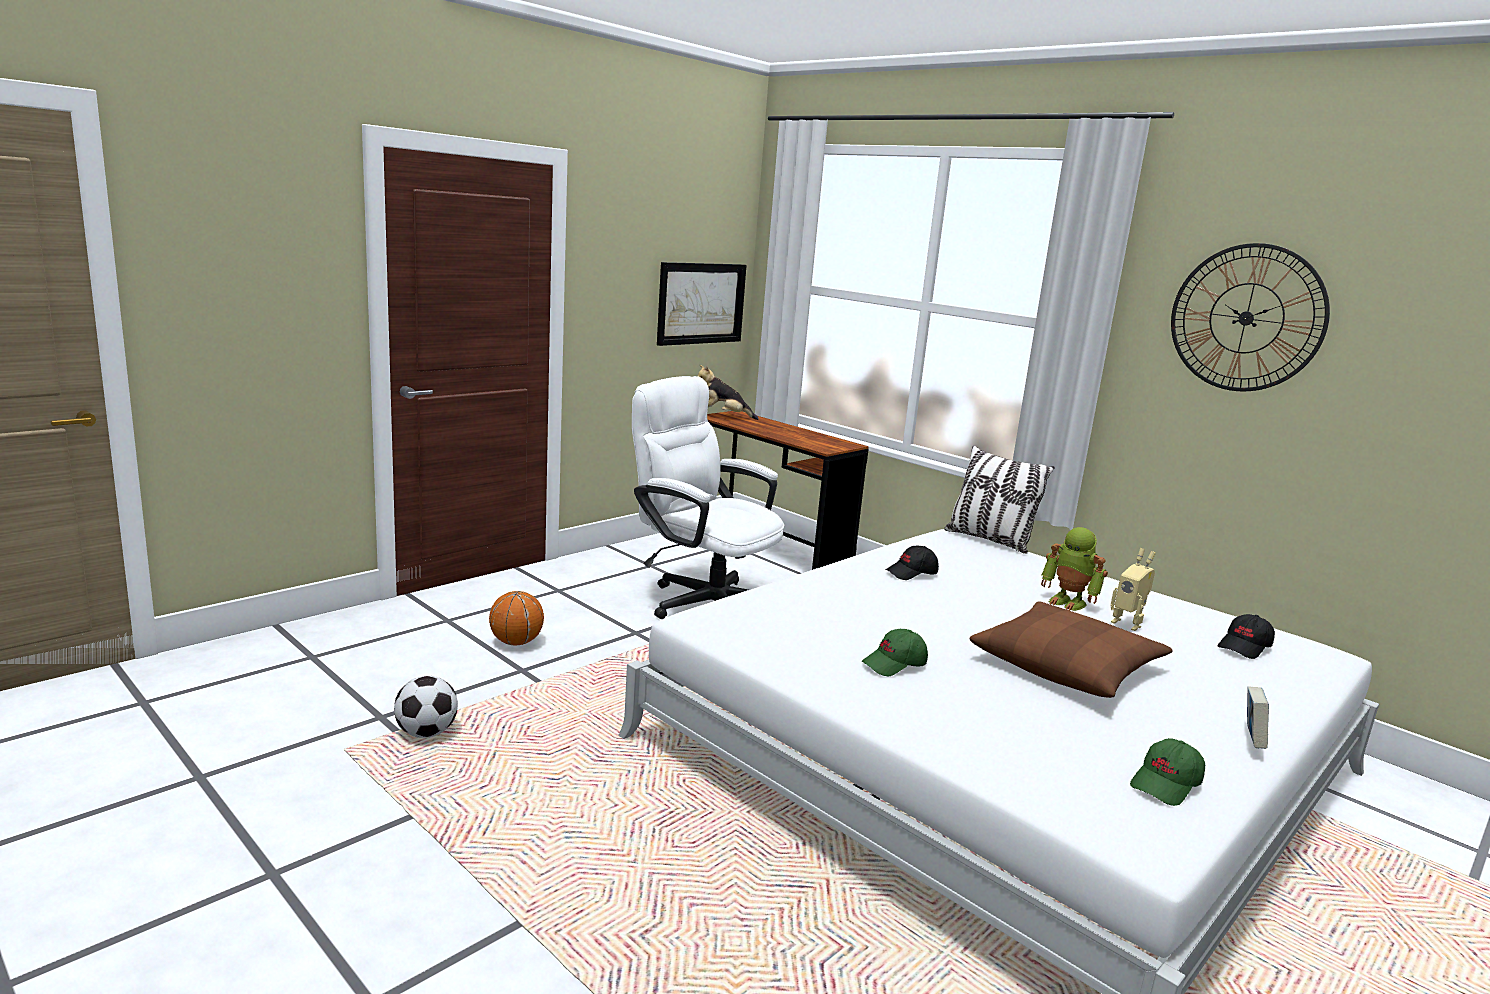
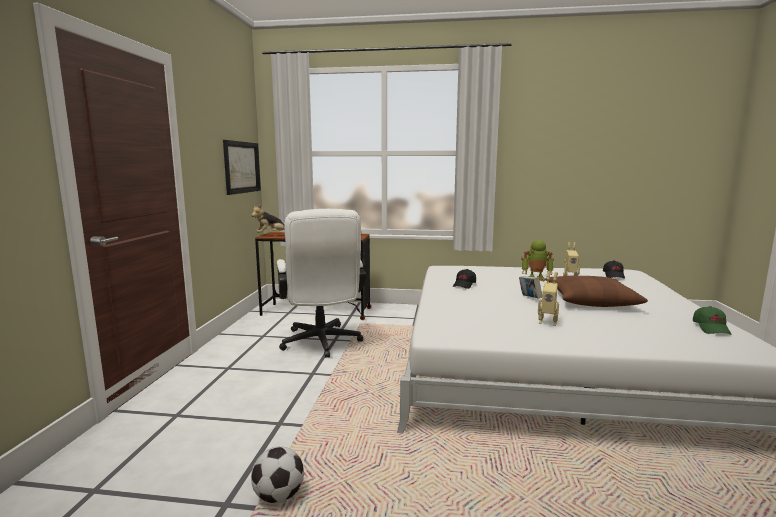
camera: 35 degrees left, 5 degrees down
basketball [489,591,544,645] -> none
white office chair [632,376,785,619] -> white office chair turned 105 degrees counterclockwise [277,209,366,358]
green cap [861,629,928,676] -> toy robot [538,271,559,326]
pillow [944,445,1055,554] -> none
wall clock [1171,243,1330,392] -> none
book [1247,686,1269,749] -> book moved to [519,276,542,299]

